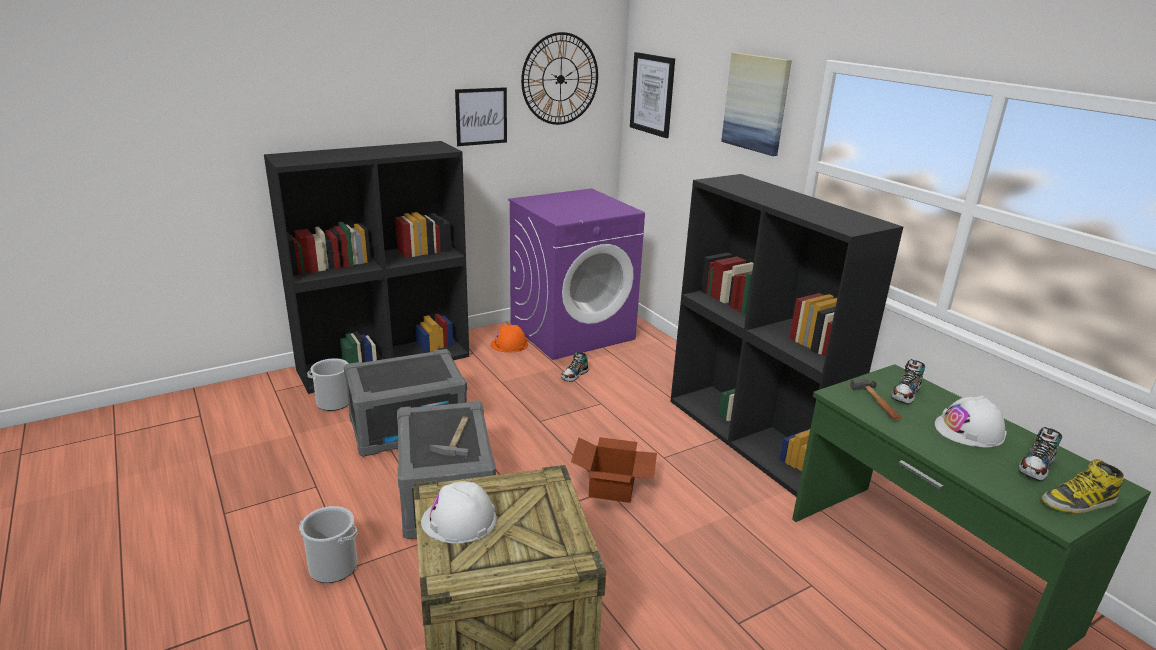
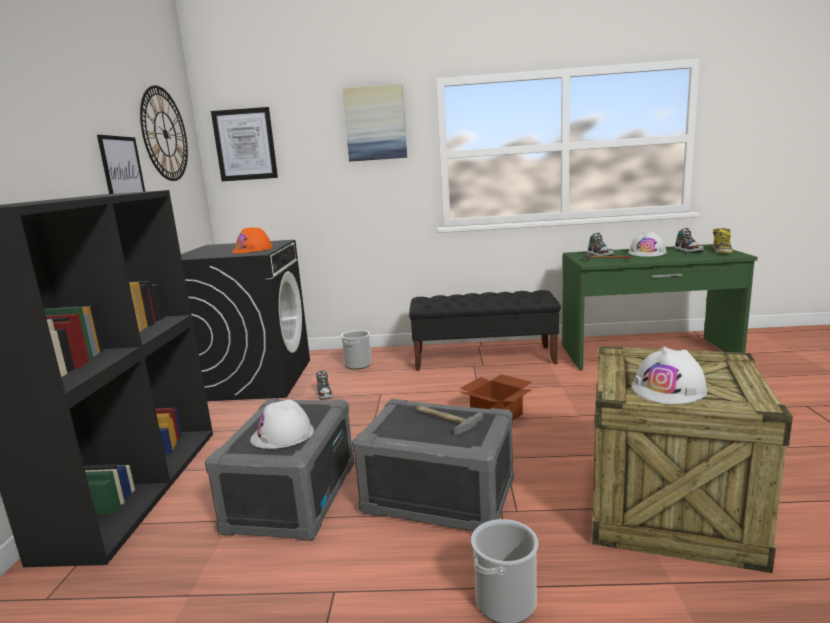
camera: 55 degrees left, 10 degrees down
bucket [307,358,349,411] -> bucket moved to [341,330,372,369]
orange hard hat [490,325,528,352] -> orange hard hat moved to [232,227,273,254]
purple washing machine [508,188,645,360] -> black washing machine [181,240,310,401]
black bookcase [670,174,903,497] -> black bench [409,290,561,371]
none -> white hard hat [250,399,314,449]

